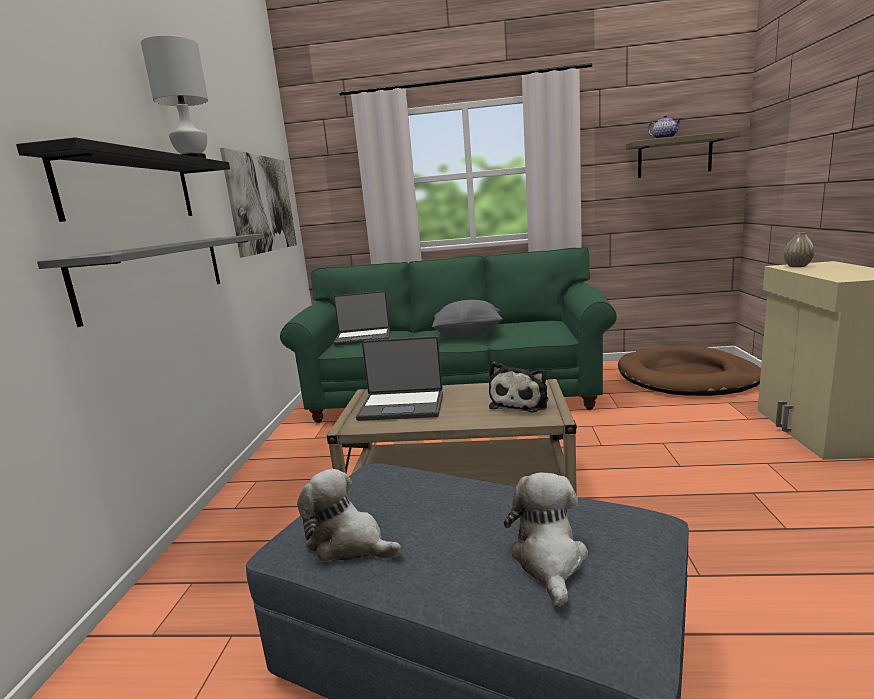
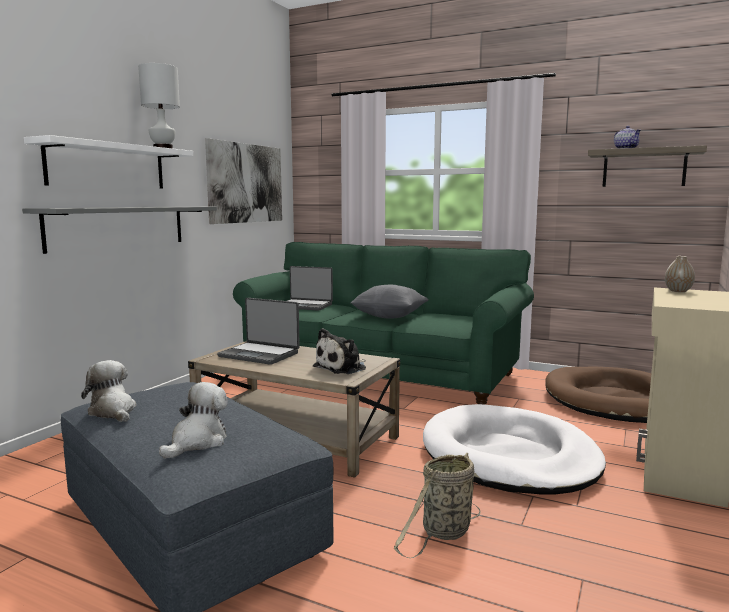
camera: 20 degrees right, 5 degrees down
black shelf [16,137,230,222] -> white shelf [24,135,193,188]
none -> basket [394,453,481,558]
none -> white dog bed [423,404,606,495]

